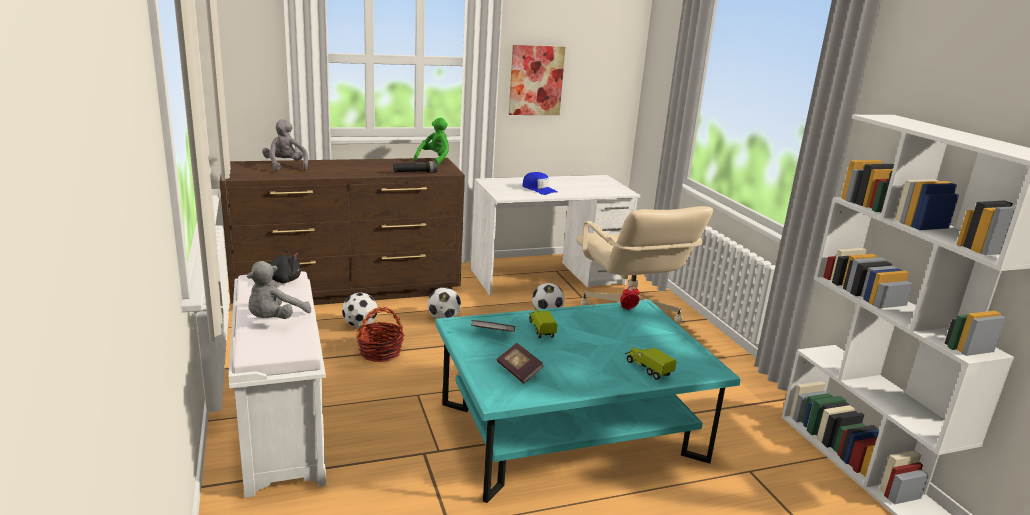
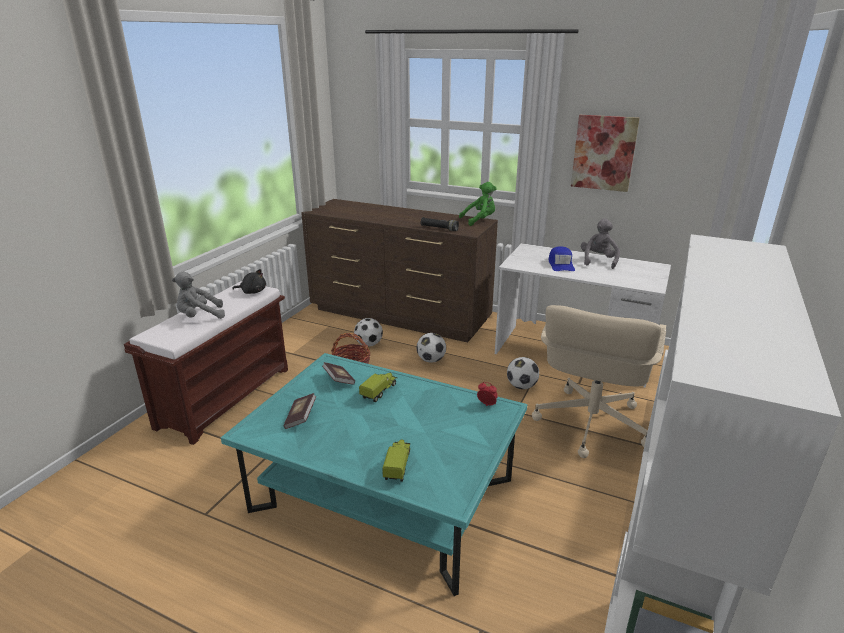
camera: 45 degrees right, 5 degrees up
white bench [229,271,326,498] -> brown bench [124,281,288,445]
grey plush toy [262,119,308,171] -> grey plush toy moved to [581,219,620,269]

